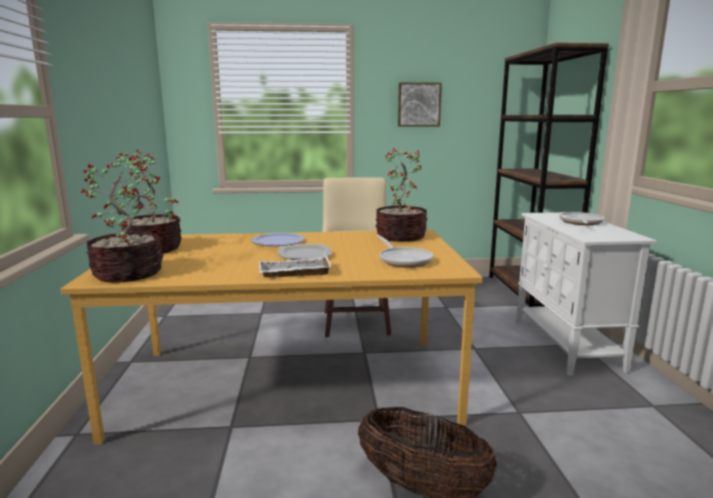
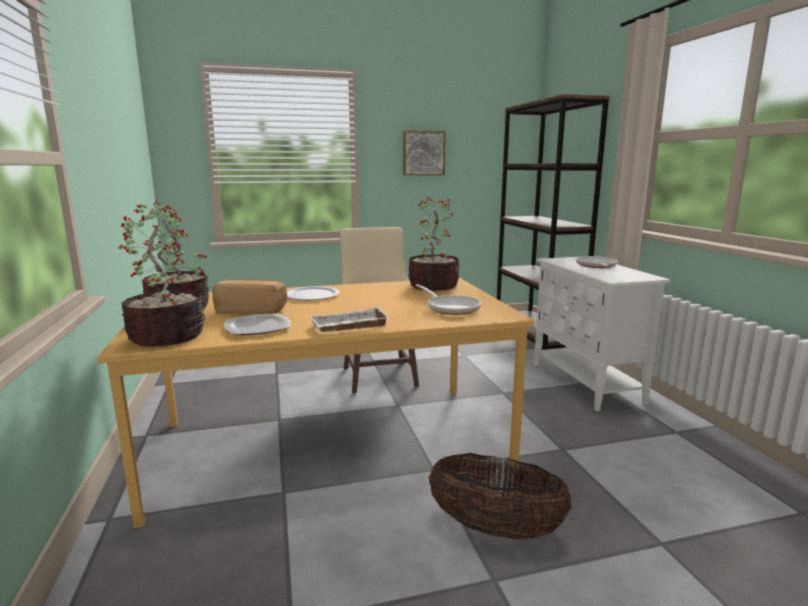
camera: 10 degrees left, 0 degrees up
plate [277,244,332,260] -> plate moved to [224,313,291,335]
none -> bread [212,279,287,314]

